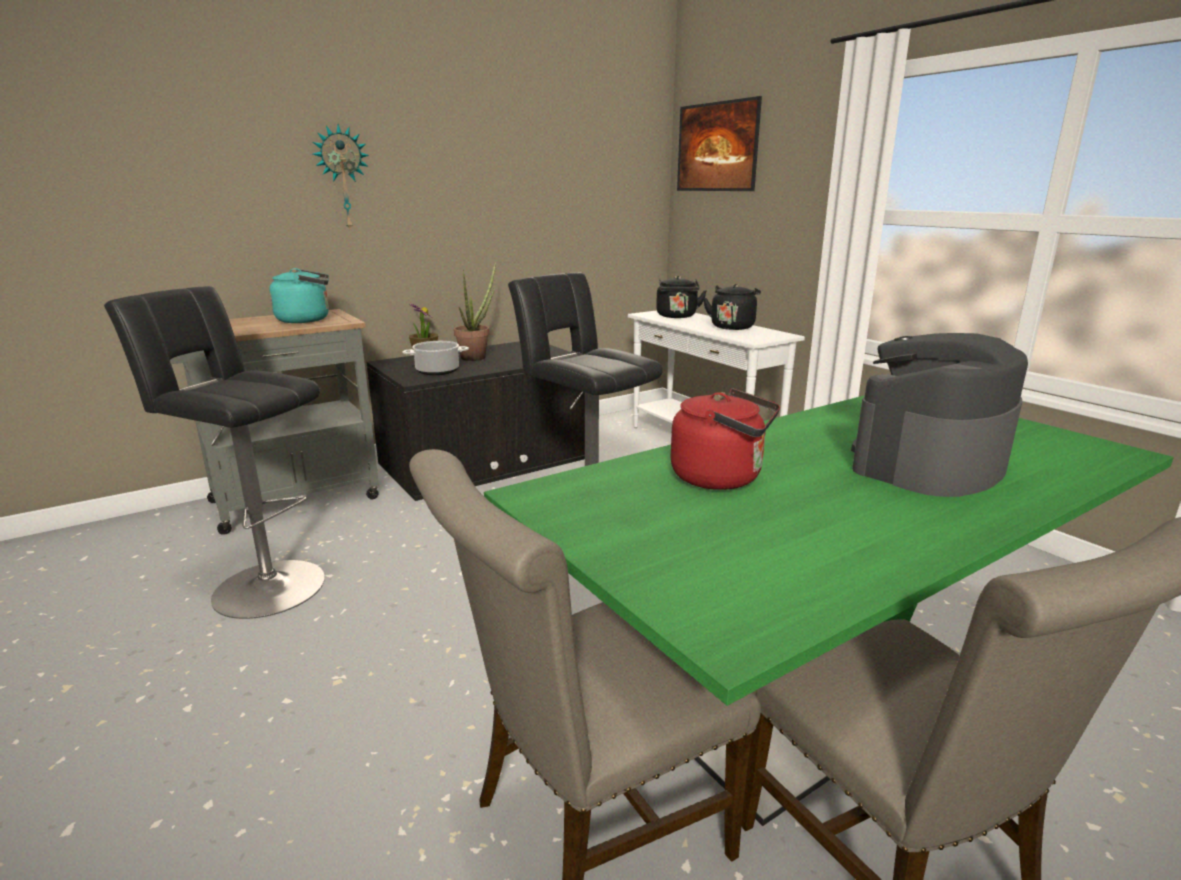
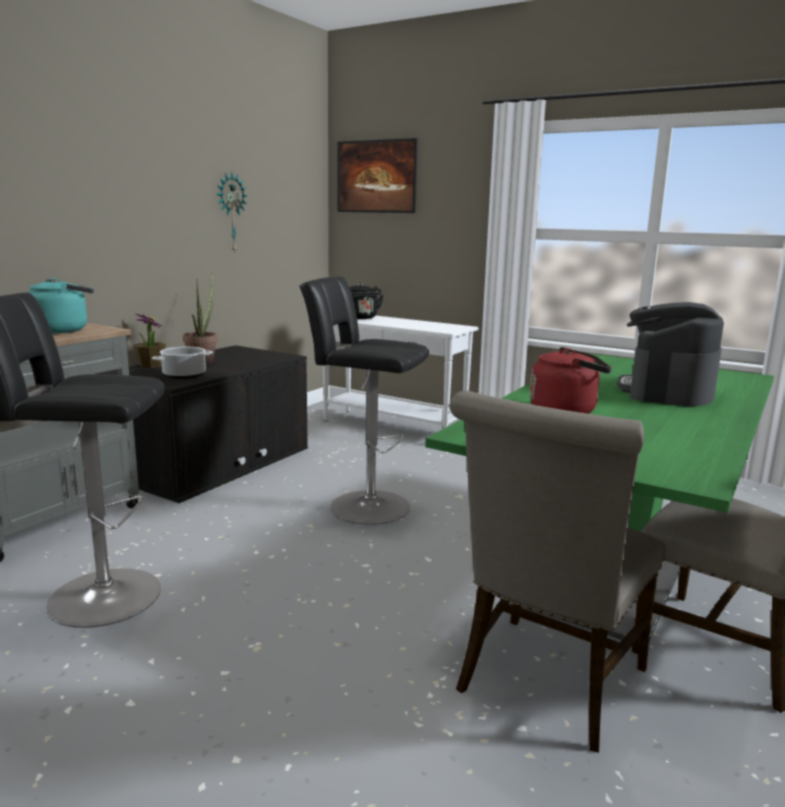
camera: 25 degrees left, 5 degrees down
wall clock [313,124,369,229] -> wall clock moved to [217,172,247,252]
black kettle [703,284,761,330] -> none

